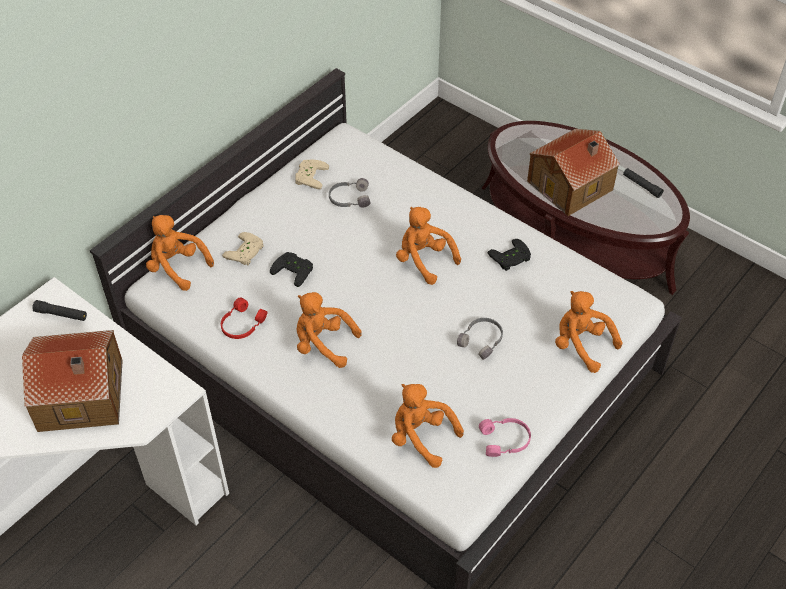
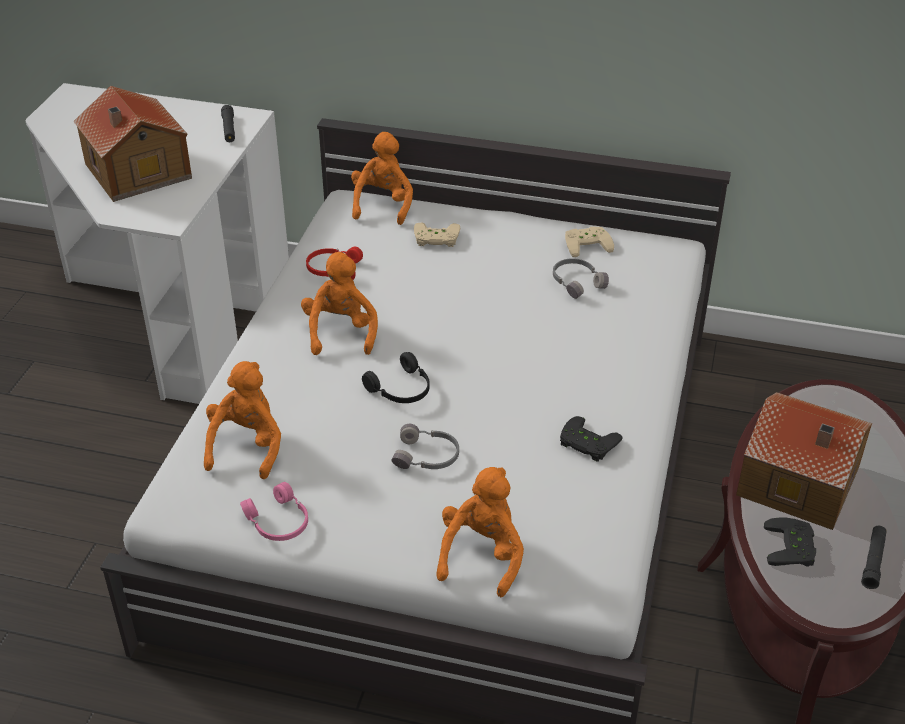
camera: 65 degrees right, 10 degrees down
black game controller [270,252,313,287] -> black game controller moved to [764,517,816,567]
orange plush toy [396,207,461,285] -> none
none -> black headphones [362,352,430,403]

